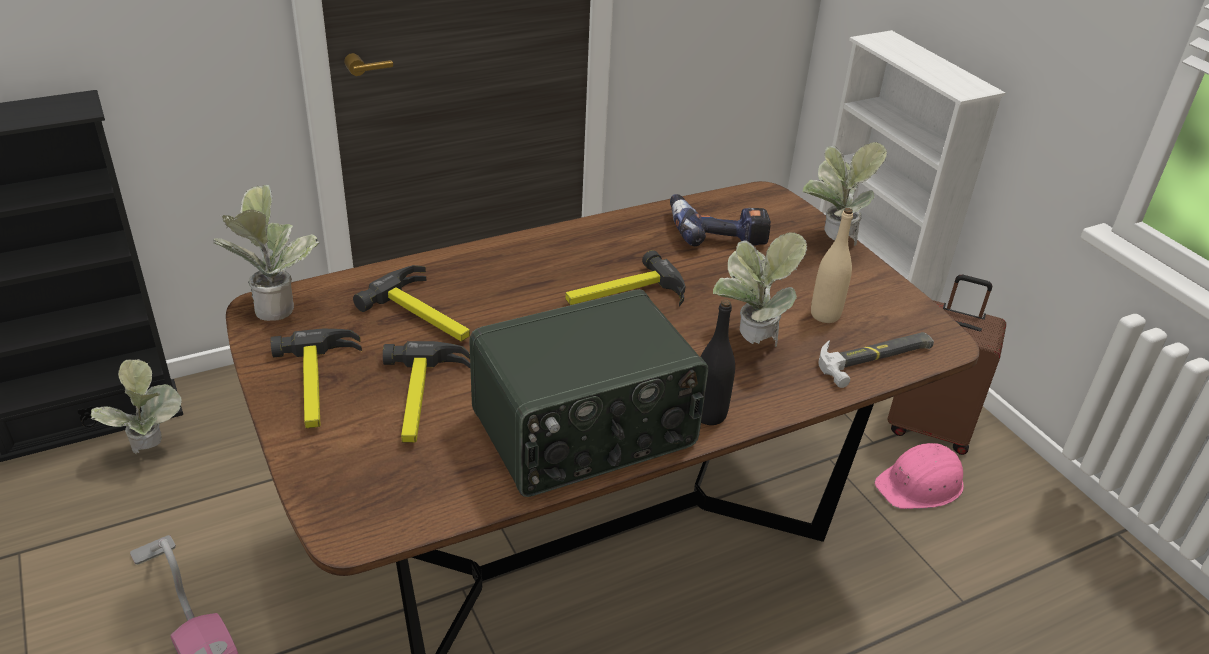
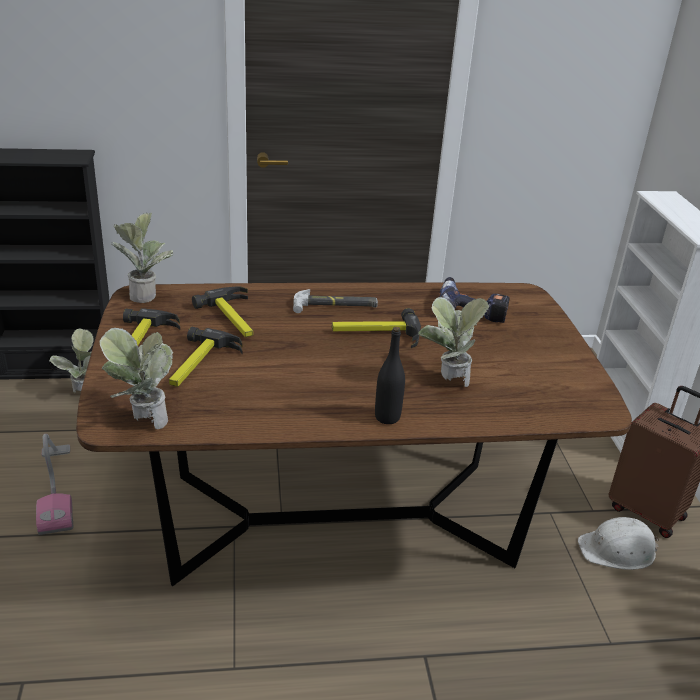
camera: 20 degrees right, 5 degrees down
radio [469,289,708,497] -> none
potted plant [803,142,887,246] -> potted plant moved to [99,328,173,429]
beige bottle [811,208,853,323] -> none
hammer [819,332,934,388] -> hammer moved to [293,289,378,313]
pink hard hat [874,443,964,509] -> white hard hat [578,517,659,570]

